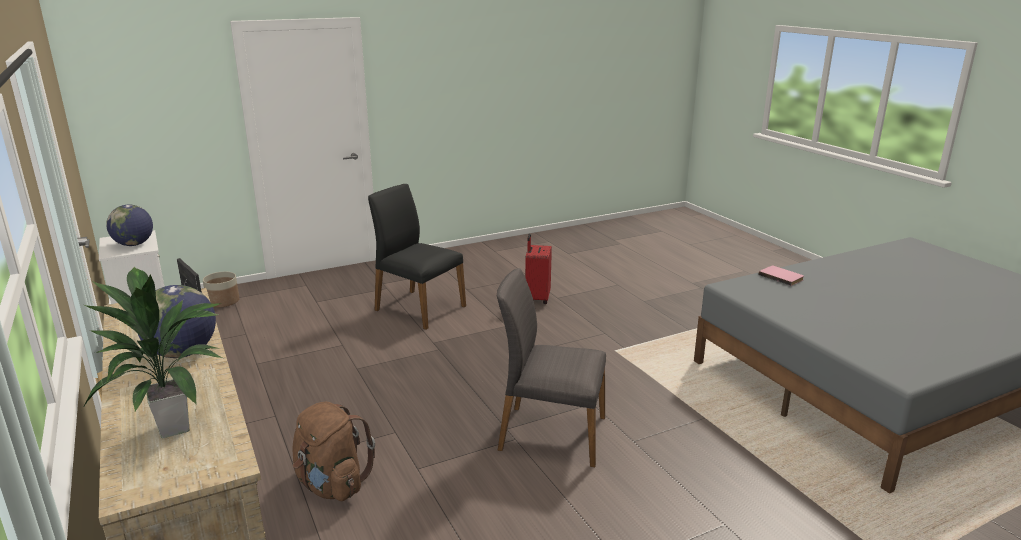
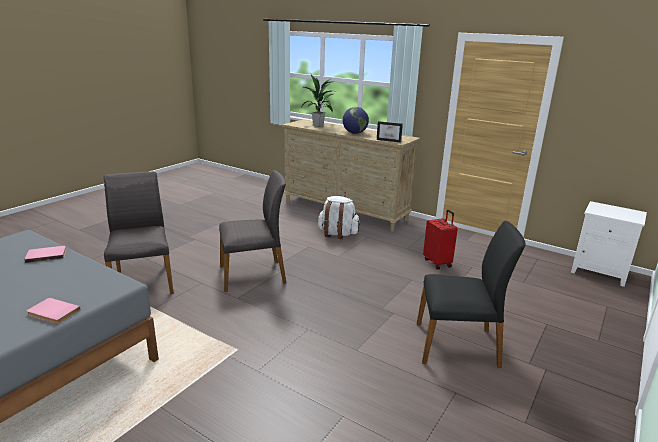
camera: 150 degrees right, 0 degrees up
globe [106,205,153,246] -> none
planter [203,272,240,308] -> none
brown backpack [292,402,375,501] -> white backpack [317,196,360,239]
red suitcase [525,234,552,304] -> red suitcase moved to [423,210,458,270]
none -> pink book [24,246,66,263]
none -> grey chair [104,172,174,294]

